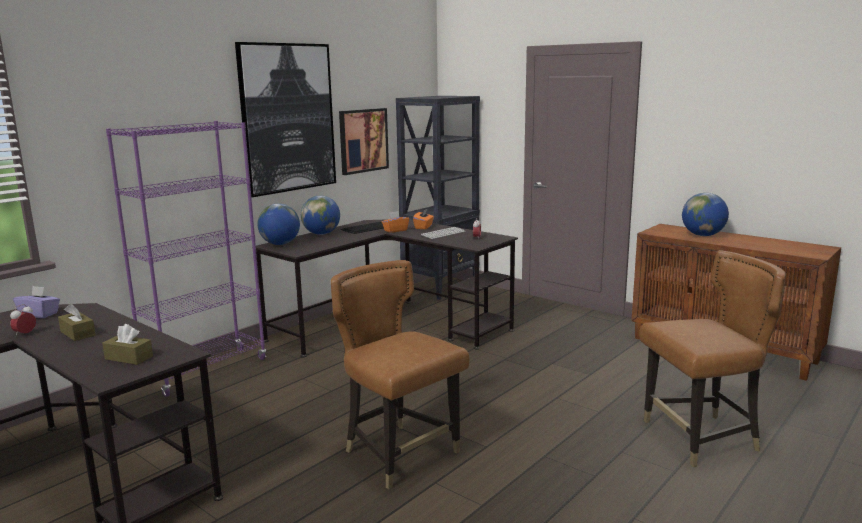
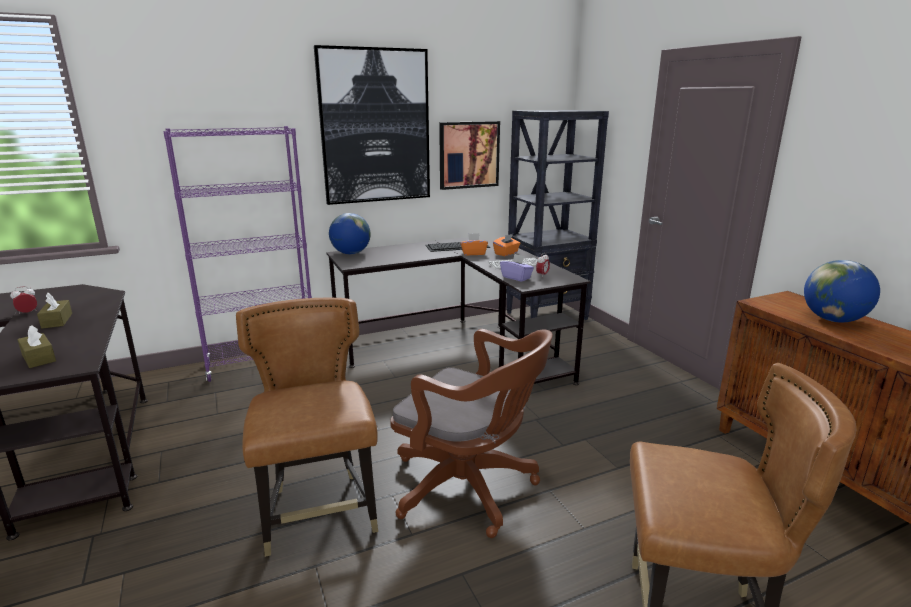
camera: 25 degrees right, 5 degrees up
purple tissue box [13,286,60,318] -> purple tissue box moved to [500,254,534,282]
globe [301,196,340,235] -> none
none -> brown office chair [390,329,553,538]

